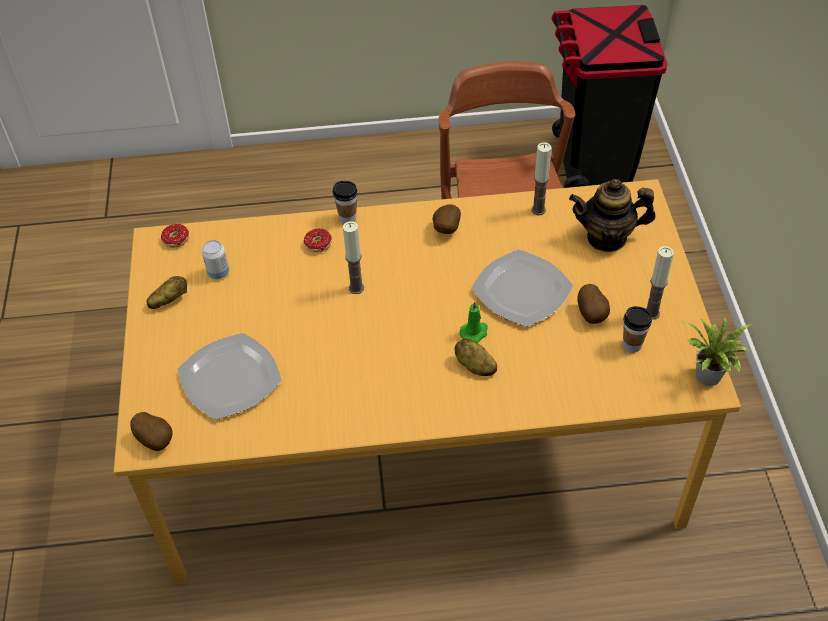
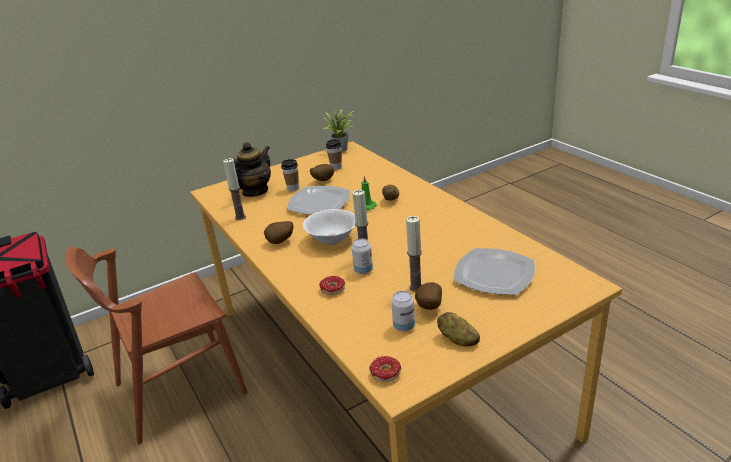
camera: 115 degrees left, 20 degrees down
potato [130,412,172,451] -> potato moved to [415,282,442,310]
cup [333,181,358,224] -> cup moved to [281,159,299,191]
teapot [569,179,656,252] -> teapot turned 120 degrees counterclockwise [233,142,271,197]
candle [646,246,674,320] -> candle moved to [406,216,422,292]
none -> white bowl [303,209,355,245]
none -> can [352,239,373,274]

